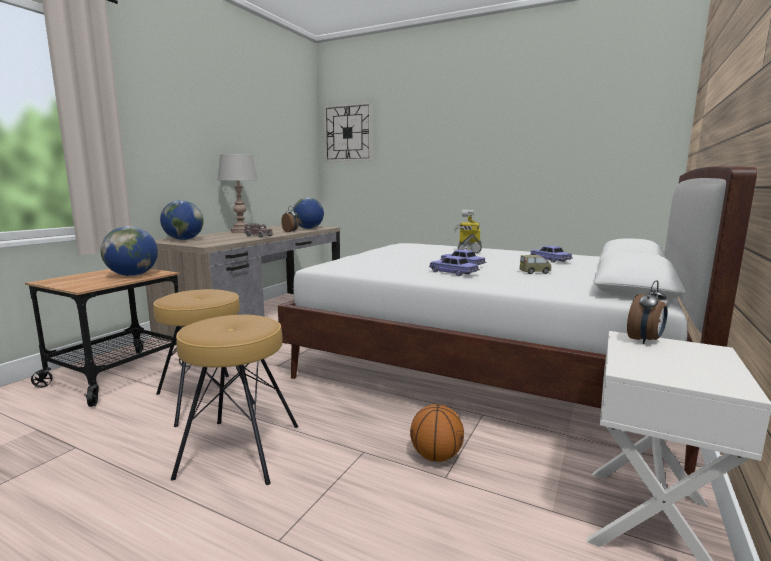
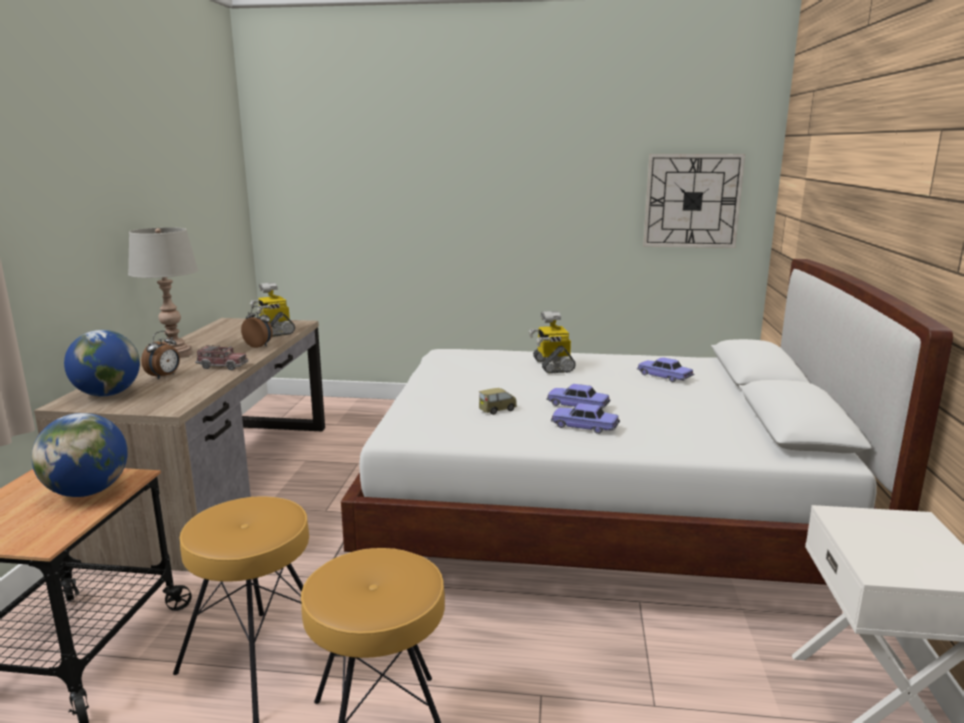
camera: 20 degrees left, 5 degrees up
globe [292,197,324,229] -> toy robot [250,283,295,337]
wall clock [324,102,372,161] -> wall clock moved to [643,154,745,248]
basketball [410,404,464,462] -> none
toy car [520,255,551,274] -> toy car moved to [479,388,517,415]
alarm clock [627,280,667,344] -> alarm clock moved to [141,331,180,379]

